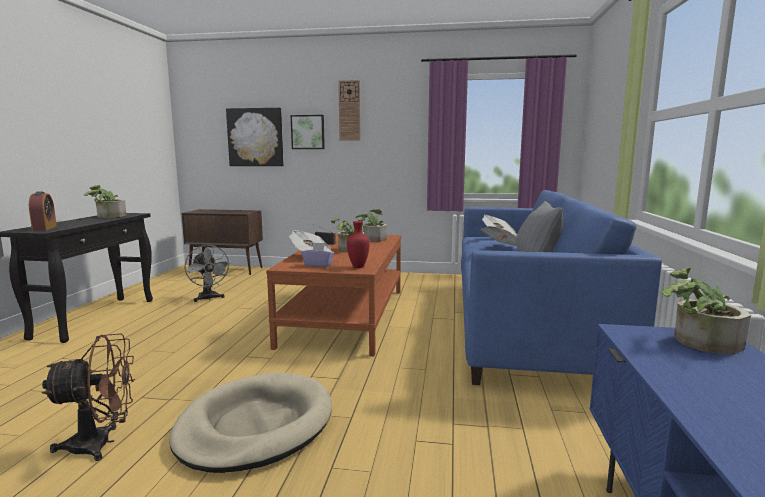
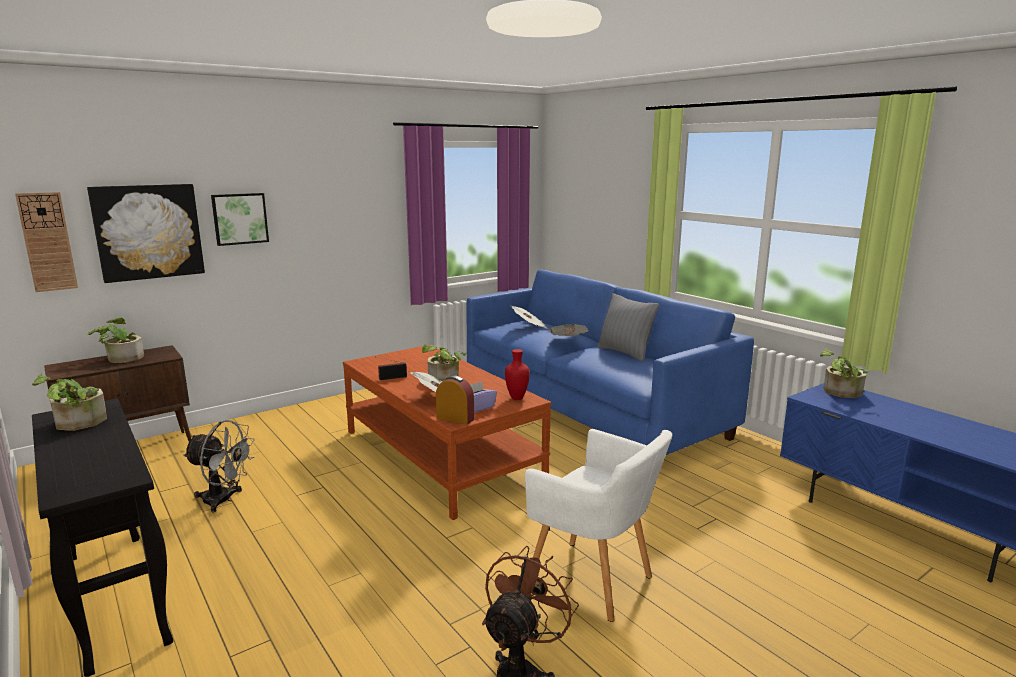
camera: 45 degrees left, 5 degrees up
alarm clock [29,191,57,231] -> alarm clock moved to [436,375,474,425]
beige dog bed [169,372,332,473] -> white armchair [525,429,672,622]
wall clock [338,80,361,140] -> wall clock moved to [15,192,78,292]
potted plant [355,209,387,241] -> potted plant moved to [87,318,144,363]

